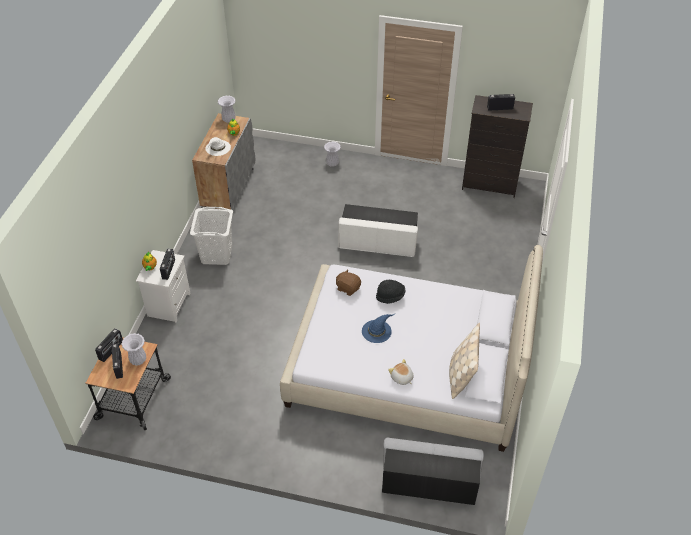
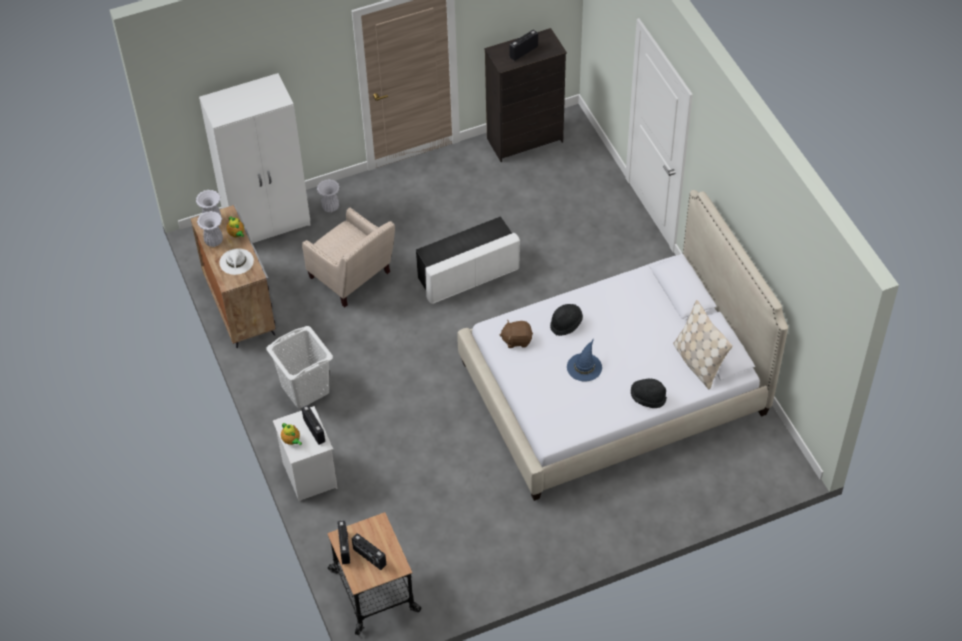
camera: 35 degrees left, 5 degrees up
white vase [121,333,146,366] -> white vase moved to [197,211,223,247]
grey ottoman [382,438,484,505] -> none
plush toy [388,359,414,385] -> black hat [631,379,667,408]
none -> white wardrobe [199,73,311,243]
none -> beige armchair [302,208,395,308]

